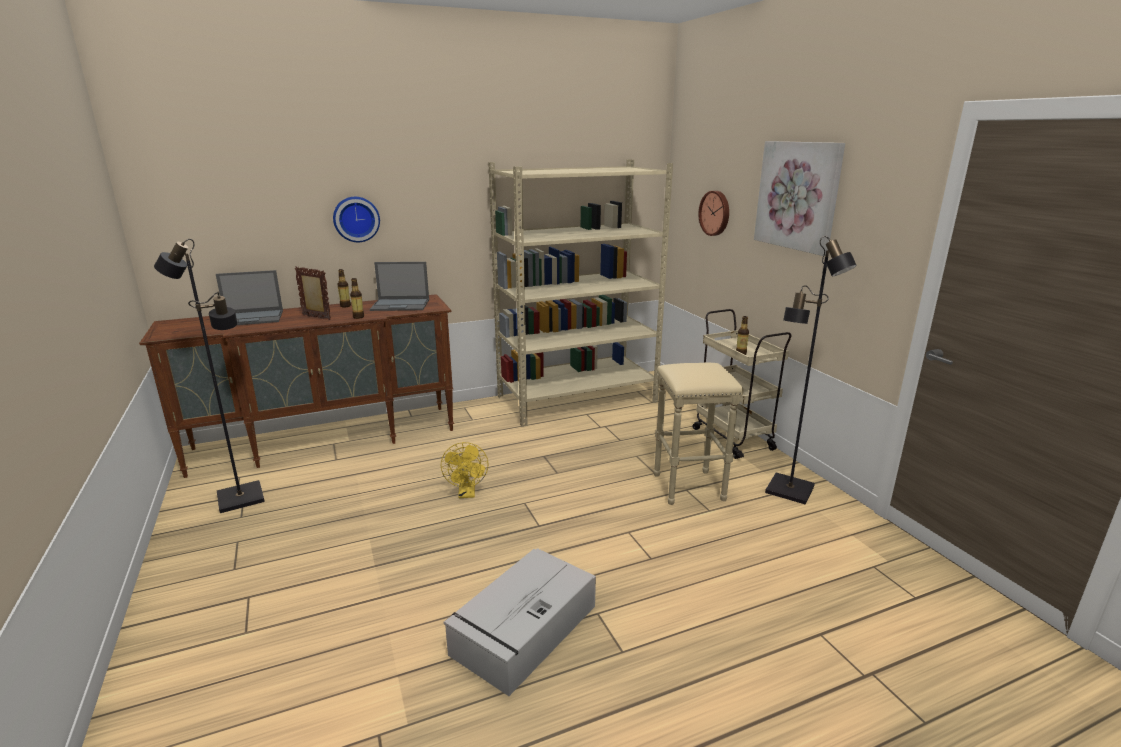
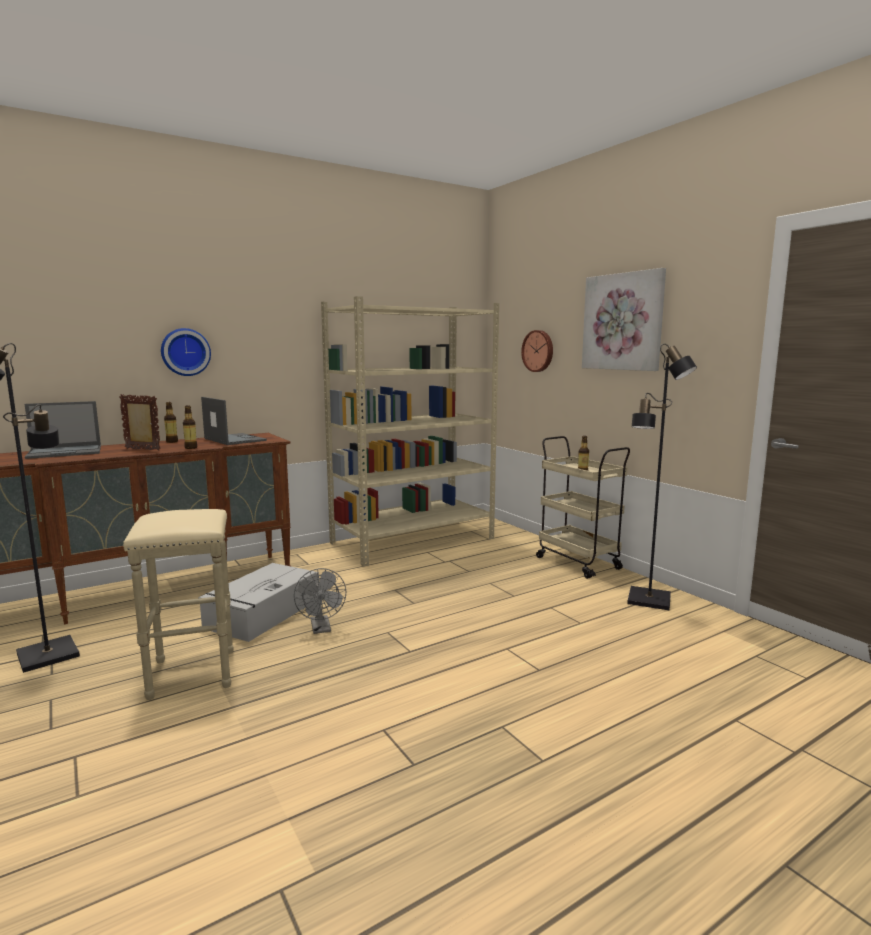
camera: 10 degrees left, 10 degrees down
laptop [370,262,429,311] -> laptop turned 120 degrees counterclockwise [201,397,267,445]
yellow fan [441,442,489,498] -> grey fan [294,568,346,634]
grey storage box [444,548,596,696] -> grey storage box moved to [198,563,319,642]
beige stool [654,363,744,505] -> beige stool moved to [123,509,234,700]

